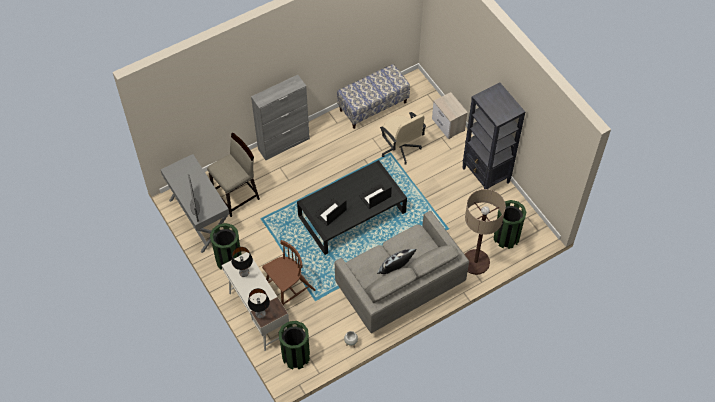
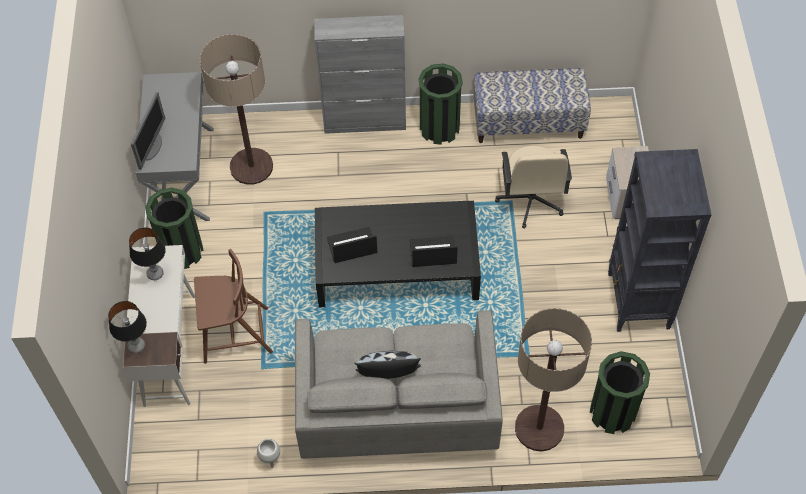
camera: 30 degrees right, 0 degrees up
beige stool [207,133,260,217] -> floor lamp [200,34,273,185]
green trash can [279,321,310,369] -> green trash can moved to [418,63,463,145]

